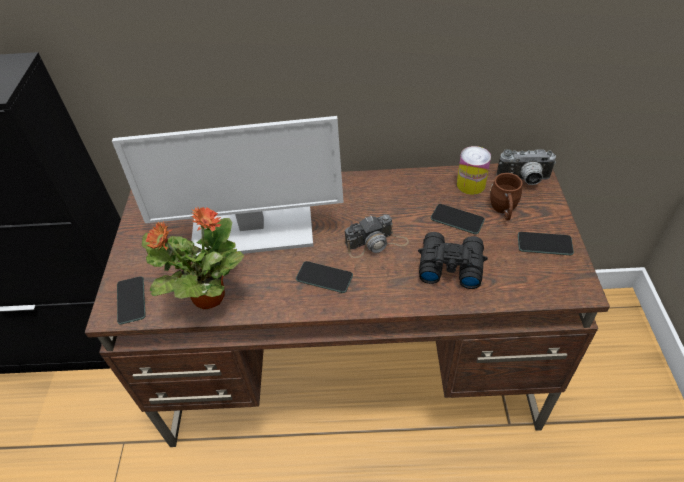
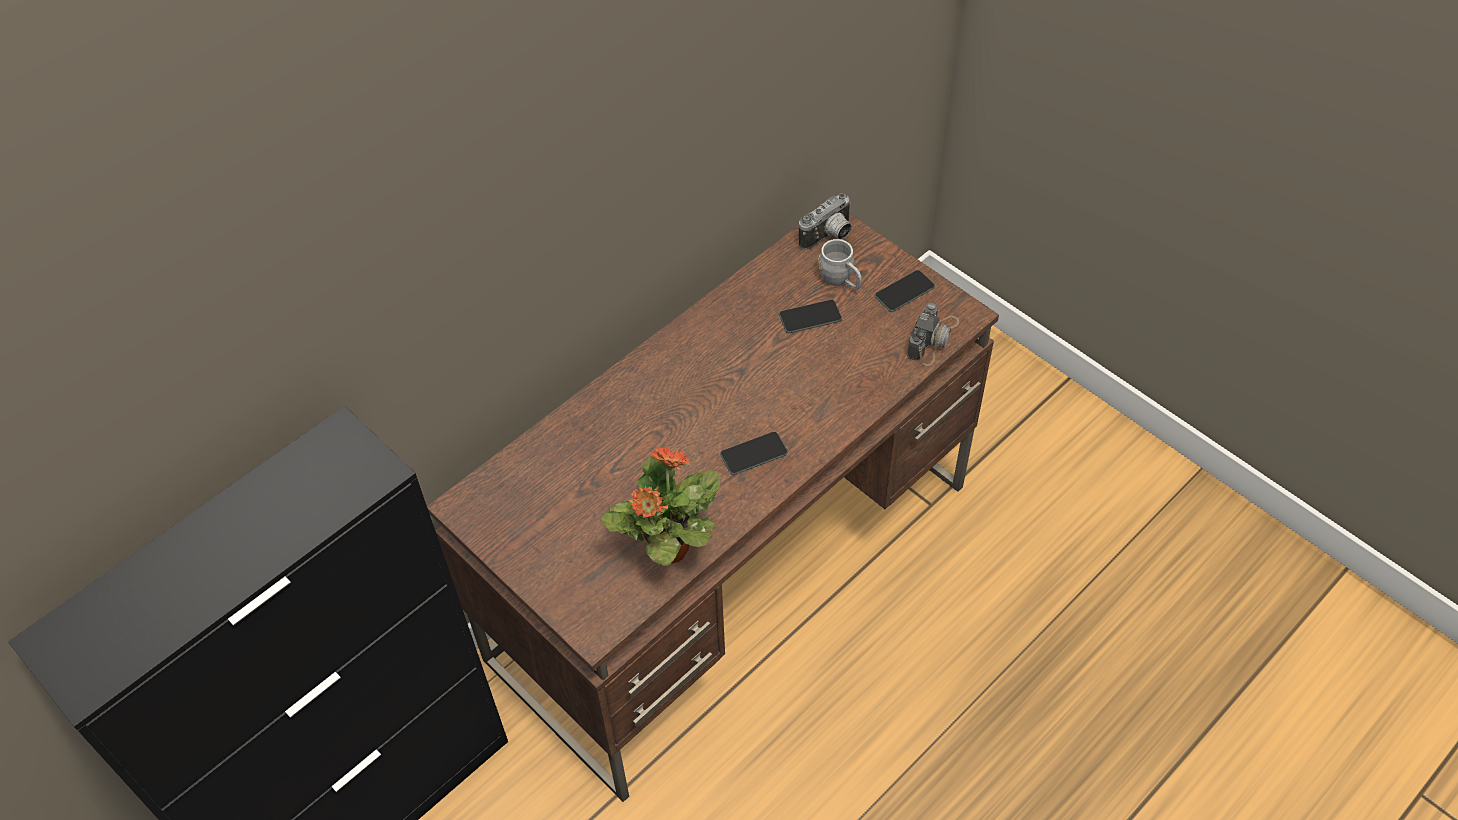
camera: 45 degrees left, 5 degrees up
monitor [112,116,344,255] -> none
phone [117,276,146,325] -> none
camera [345,215,409,258] -> camera moved to [907,303,959,366]
black binoculars [418,232,488,289] -> none
can [457,146,491,195] -> none
brown mug [490,173,523,220] -> grey mug [818,239,862,290]

